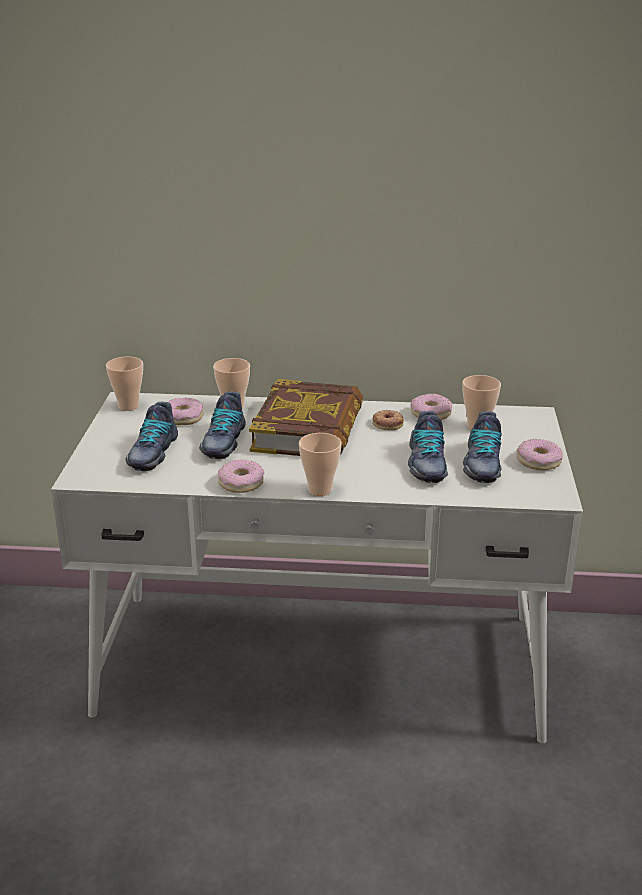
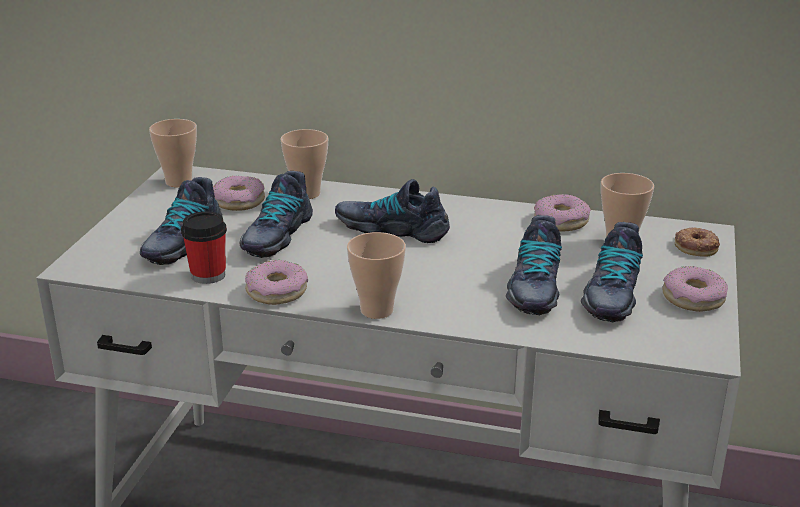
camera: 10 degrees right, 0 degrees up
book [249,379,363,456] -> shoe [335,179,450,243]
donut [373,410,404,430] -> donut moved to [675,227,720,257]
none -> cup [181,211,227,284]

